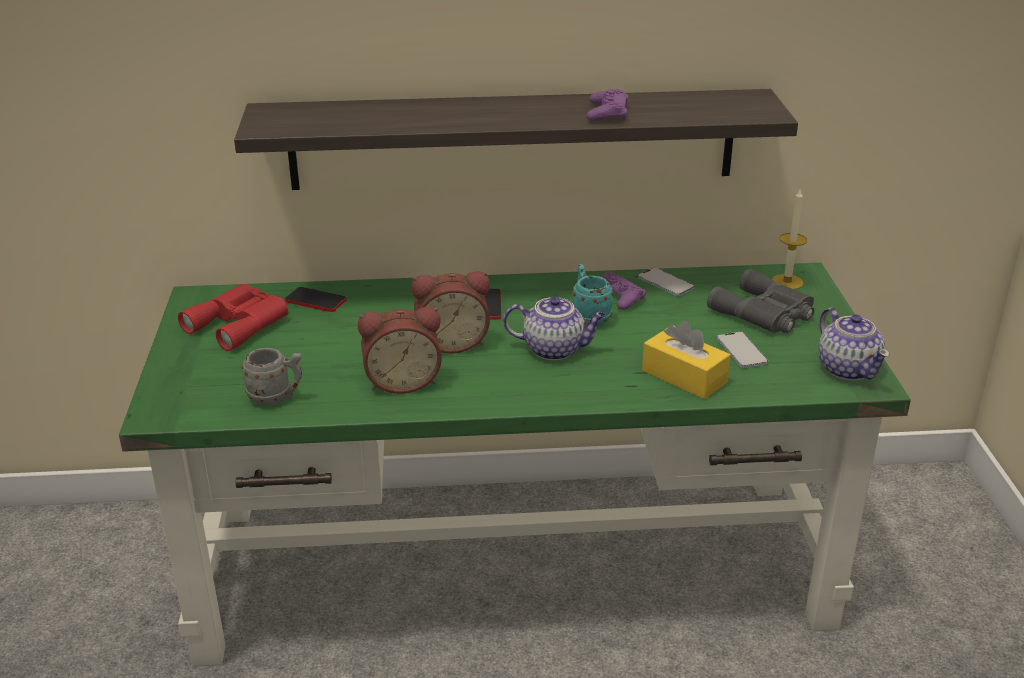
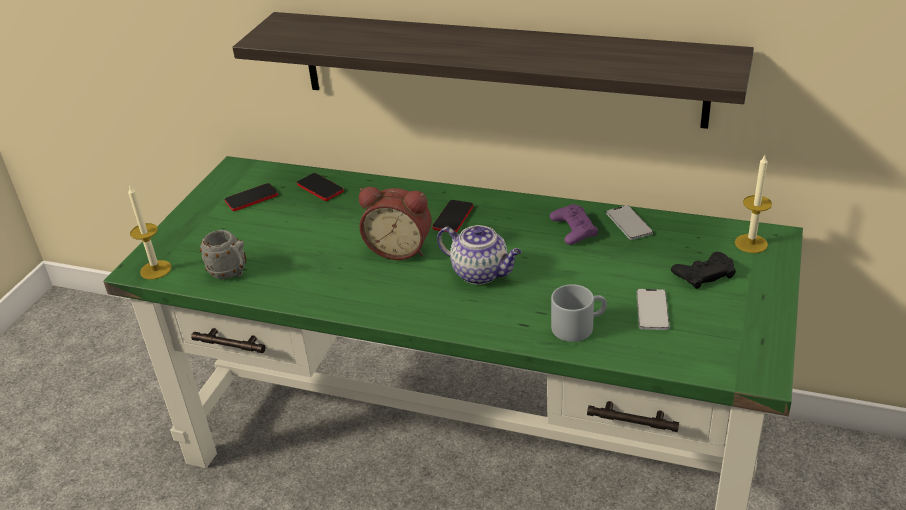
camera: 25 degrees right, 5 degrees up
red binoculars [178,284,288,351] -> phone [224,183,278,211]
alarm clock [358,307,442,394] -> none
turquoise mug [573,264,613,327] -> none
purple game controller [586,89,629,121] -> none
yellow tissue box [642,321,731,399] -> grey mug [551,284,607,342]
grey binoculars [707,269,814,333] -> black game controller [671,252,736,289]
teapot [818,308,890,381] -> none
none -> candle [128,184,172,279]

